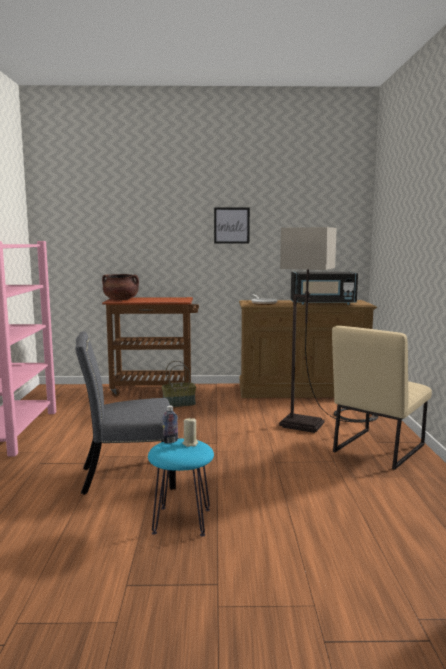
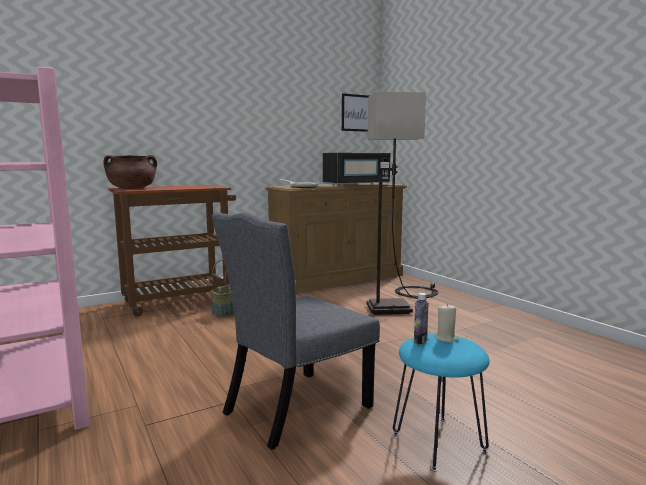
camera: 30 degrees left, 0 degrees up
picture [214,207,250,244] -> picture moved to [342,93,369,132]
beige chair [332,326,432,470] -> none

